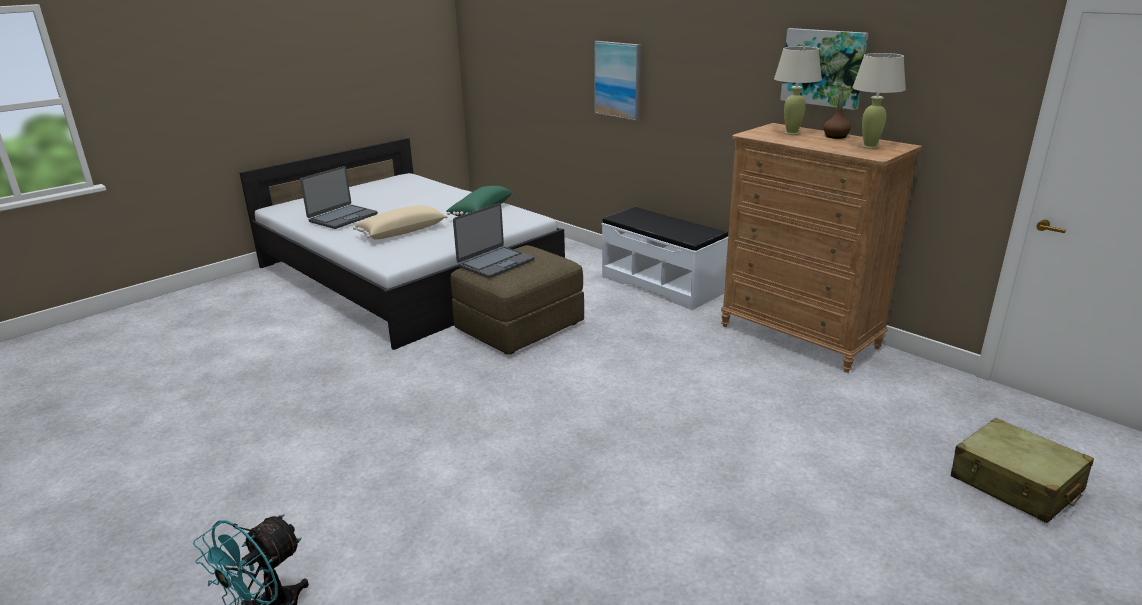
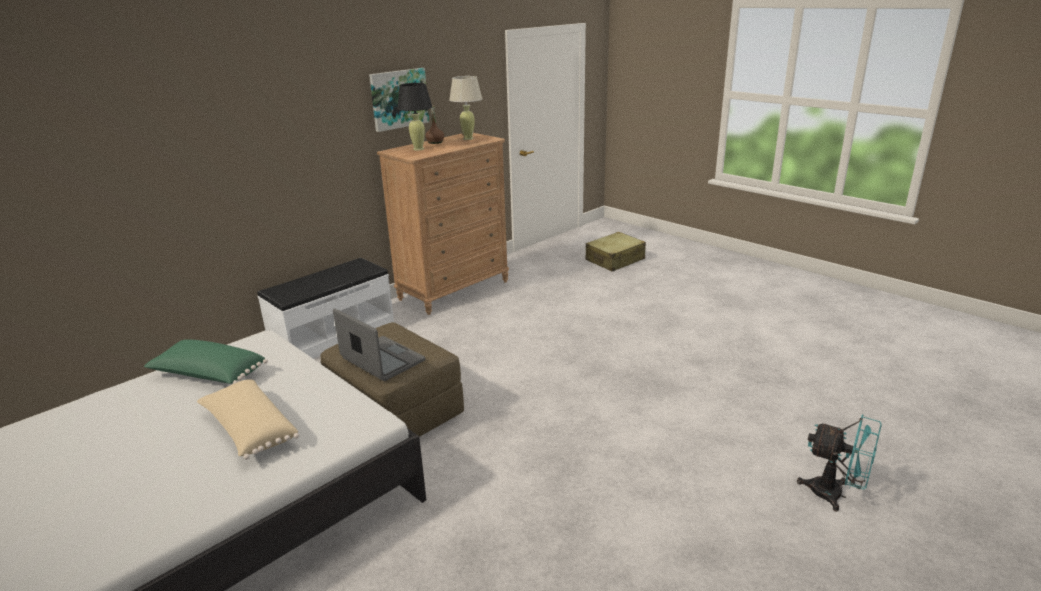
camera: 90 degrees left, 0 degrees up
laptop [300,166,378,229] -> none
picture [594,41,641,121] -> none
beige table lamp [774,46,822,135] -> black table lamp [397,83,432,150]

